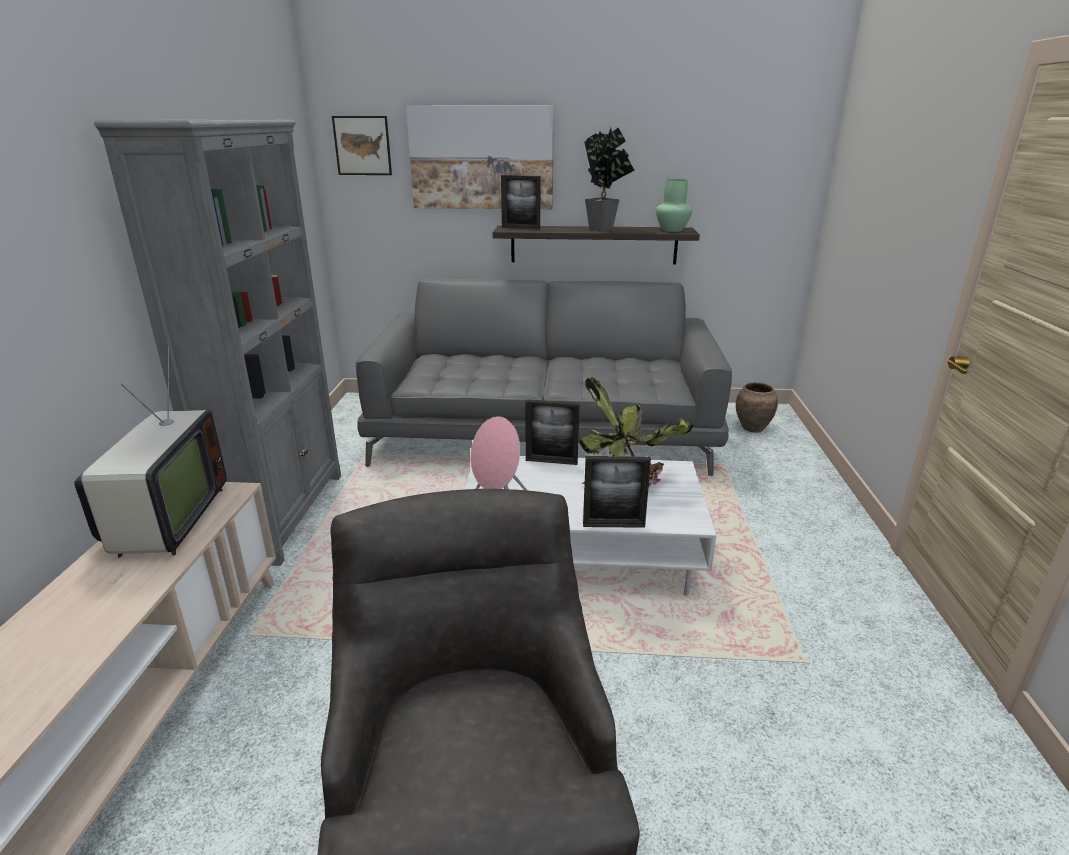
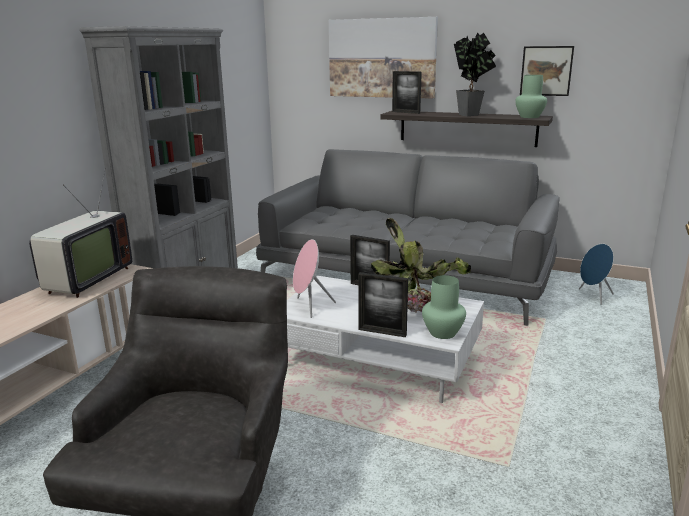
camera: 20 degrees right, 5 degrees down
picture [332,116,392,175] -> picture moved to [520,46,574,96]
brown vase [736,382,778,433] -> blue speaker [579,244,614,305]
none -> green vase [422,275,466,339]

